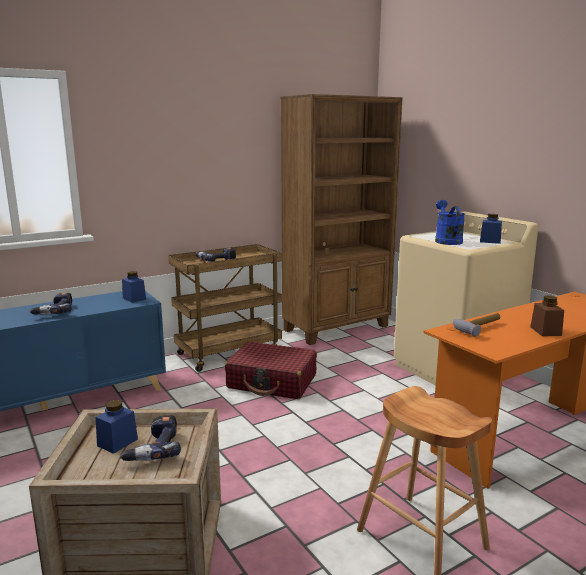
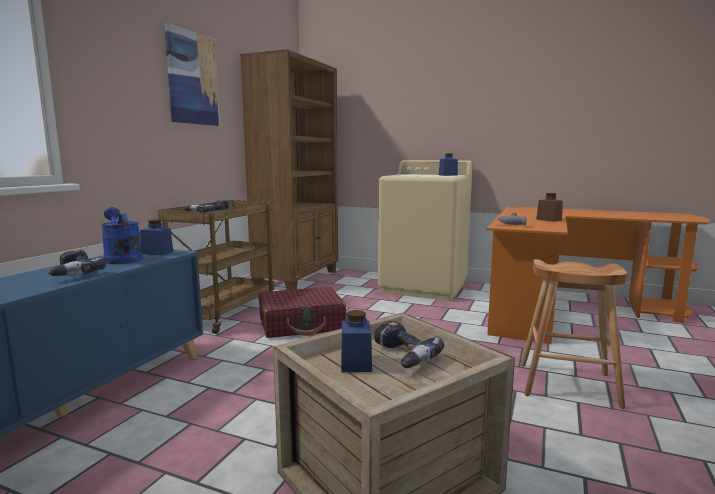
camera: 35 degrees left, 5 degrees down
blue watering can [435,200,465,245] -> blue watering can moved to [101,207,143,264]
none -> picture [164,23,220,126]

